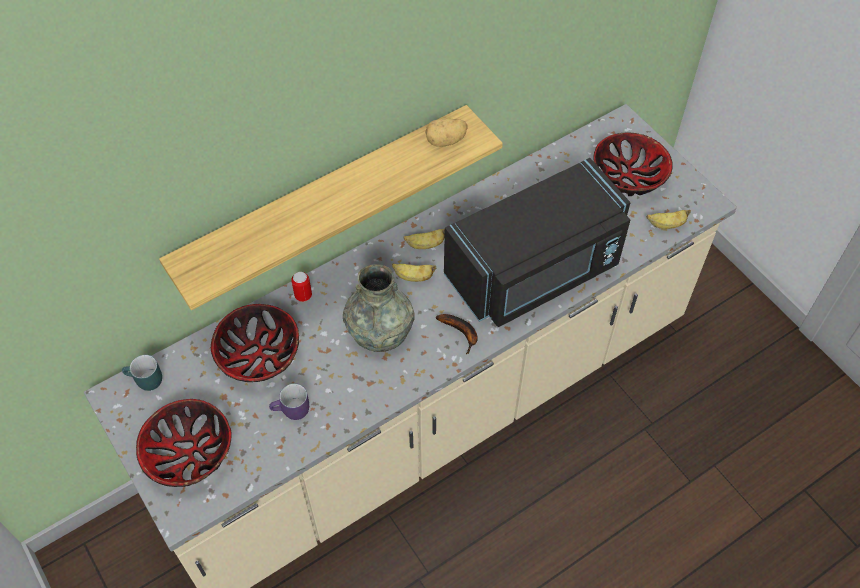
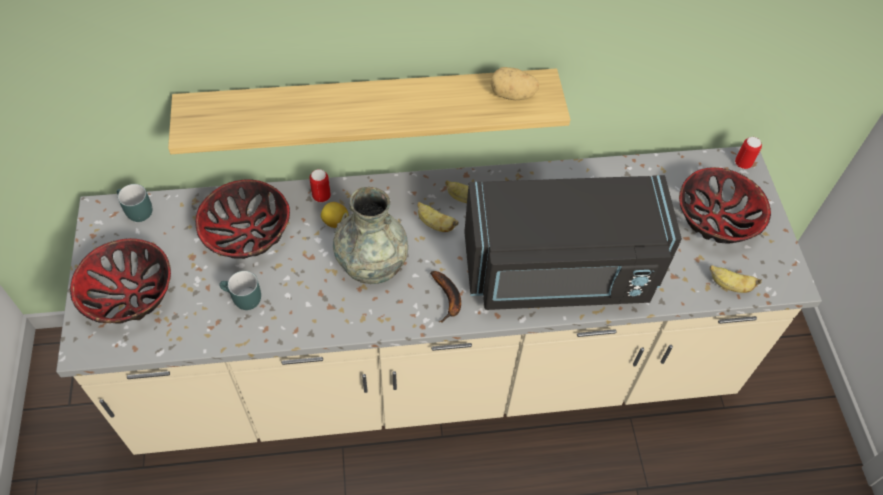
camera: 25 degrees right, 0 degrees up
purple mug [269,383,309,420] -> turquoise mug [219,271,261,310]
none -> lemon [321,202,348,228]
none -> can [735,137,762,169]

